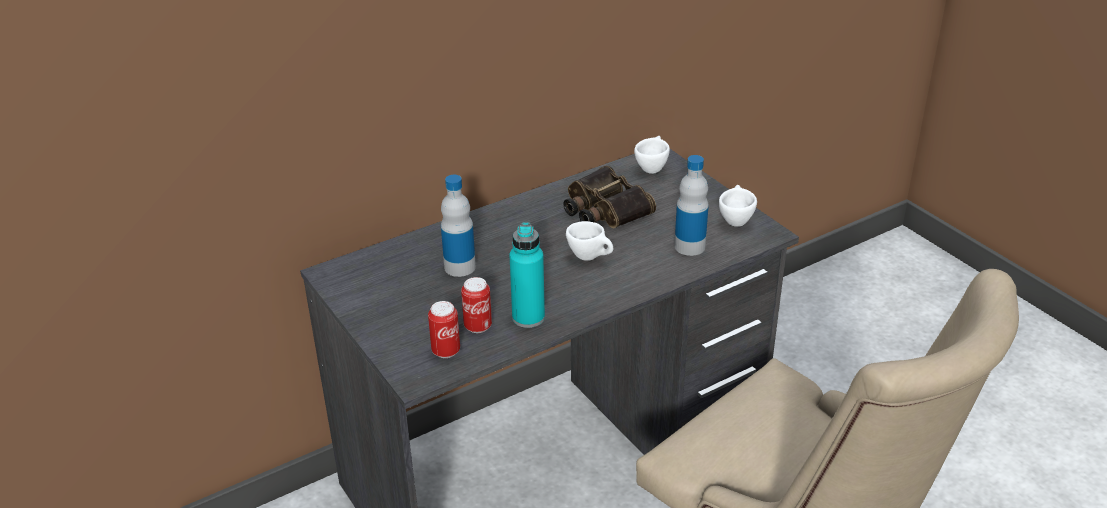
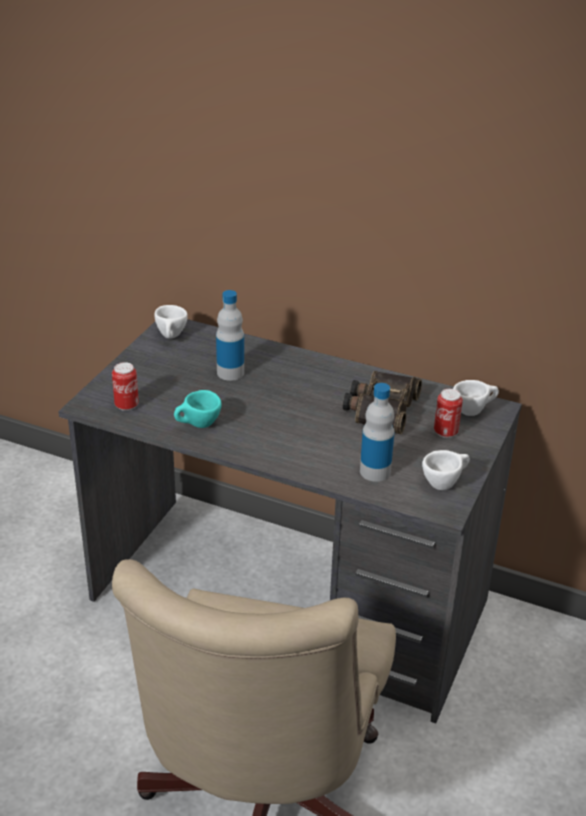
camera: 55 degrees right, 0 degrees up
can [461,277,492,333] -> can moved to [434,389,463,438]
turquoise bottle [509,222,545,328] -> turquoise cup [174,390,222,428]
white cup [566,221,613,261] -> white cup moved to [154,305,188,339]

